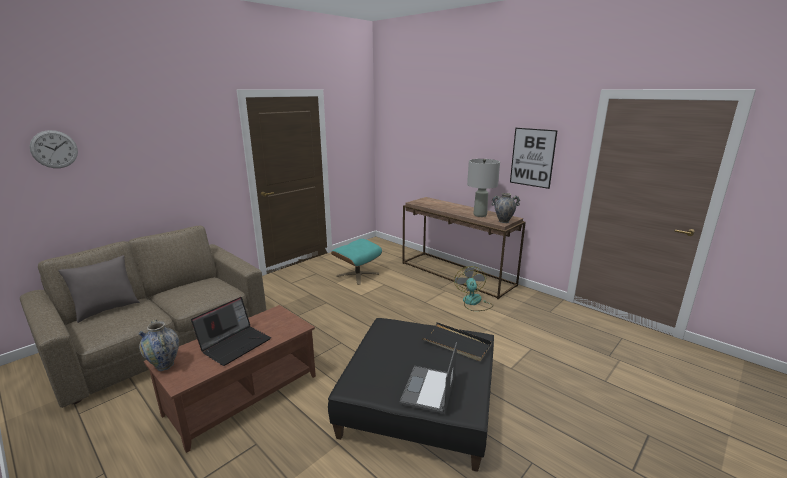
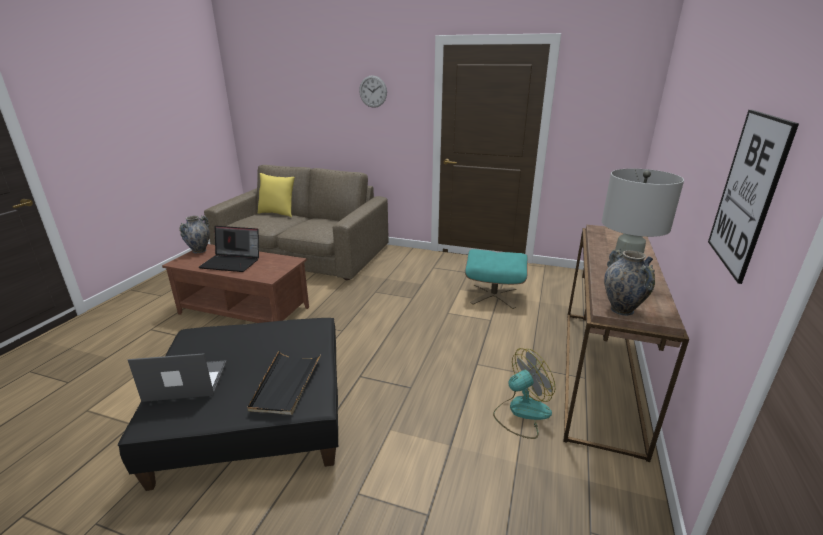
camera: 65 degrees right, 5 degrees up
wall clock [29,130,78,168] -> wall clock moved to [359,75,387,108]
grey pillow [58,255,140,323] -> yellow pillow [258,173,295,218]

